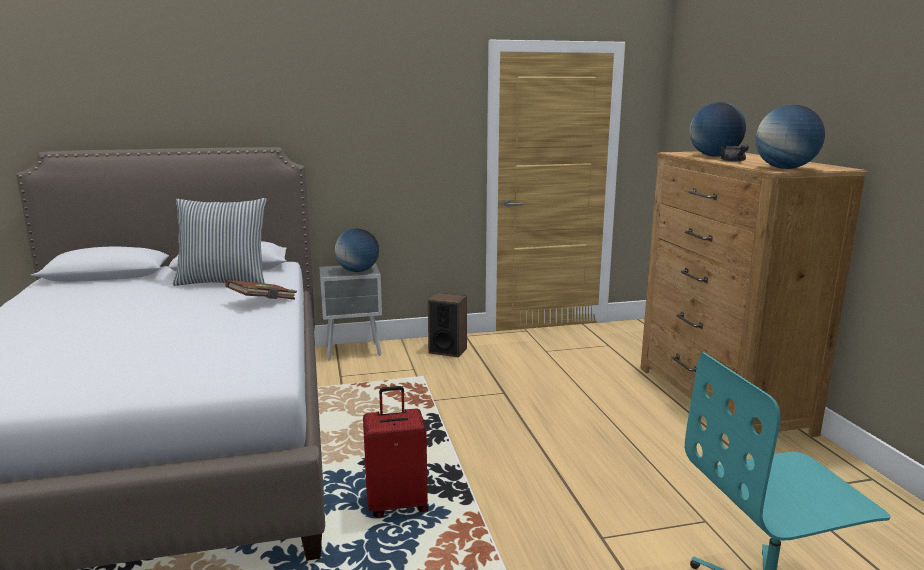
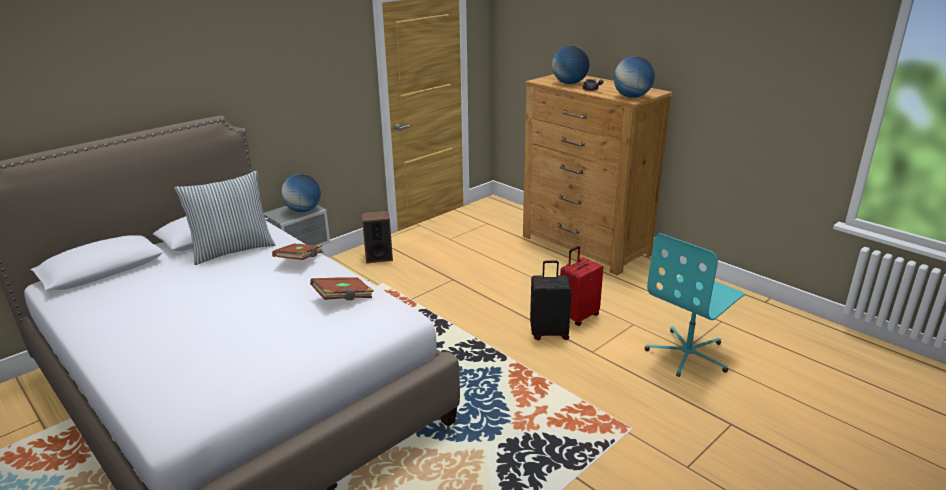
camera: 30 degrees left, 10 degrees up
red suitcase [363,386,429,517] -> red suitcase moved to [560,246,603,326]
none -> brown book [310,277,374,300]
none -> black suitcase [530,260,572,340]

